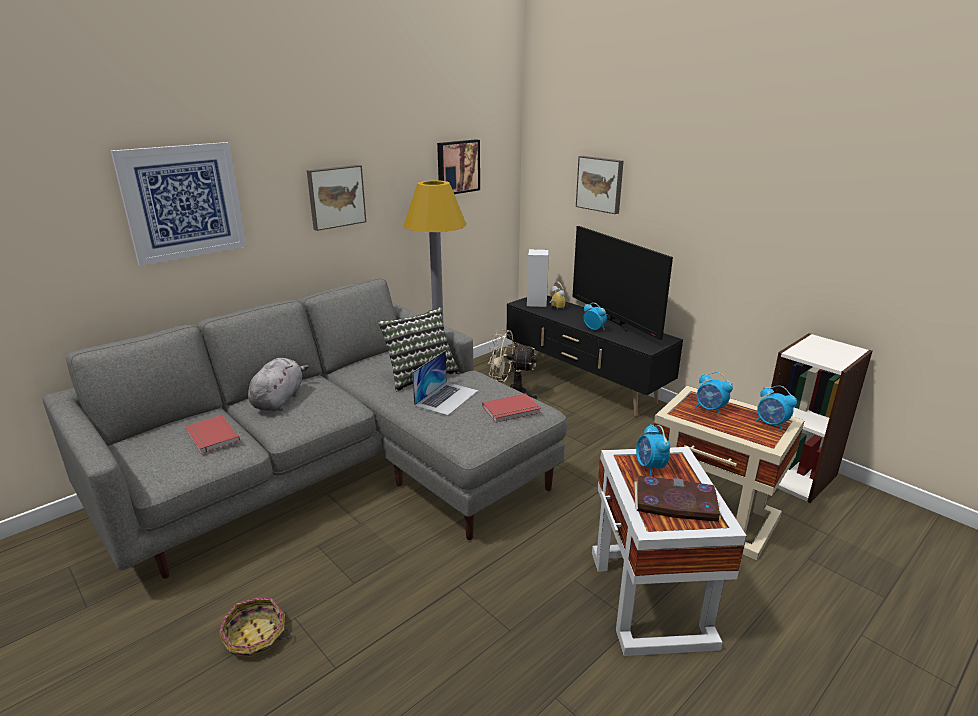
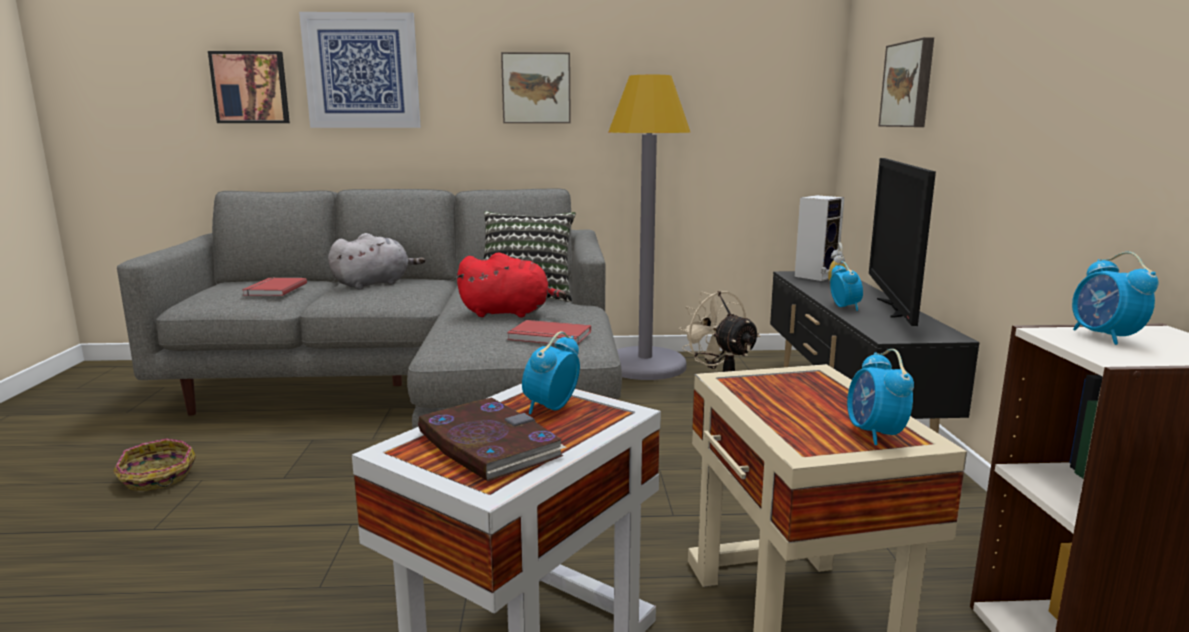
camera: 40 degrees right, 10 degrees down
laptop [412,350,478,416] -> red plush toy [455,252,566,317]
picture [437,139,480,194] -> picture moved to [208,51,290,123]
alarm clock [696,372,733,415] -> alarm clock moved to [1072,252,1158,345]

